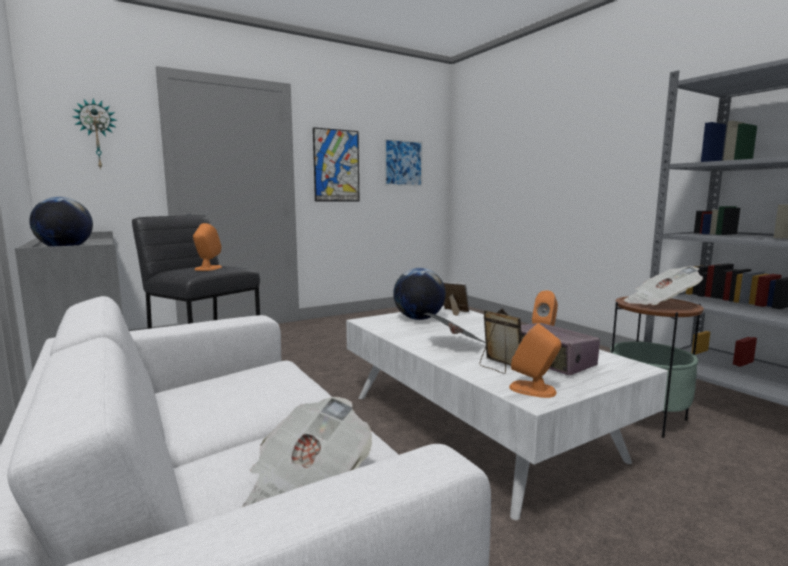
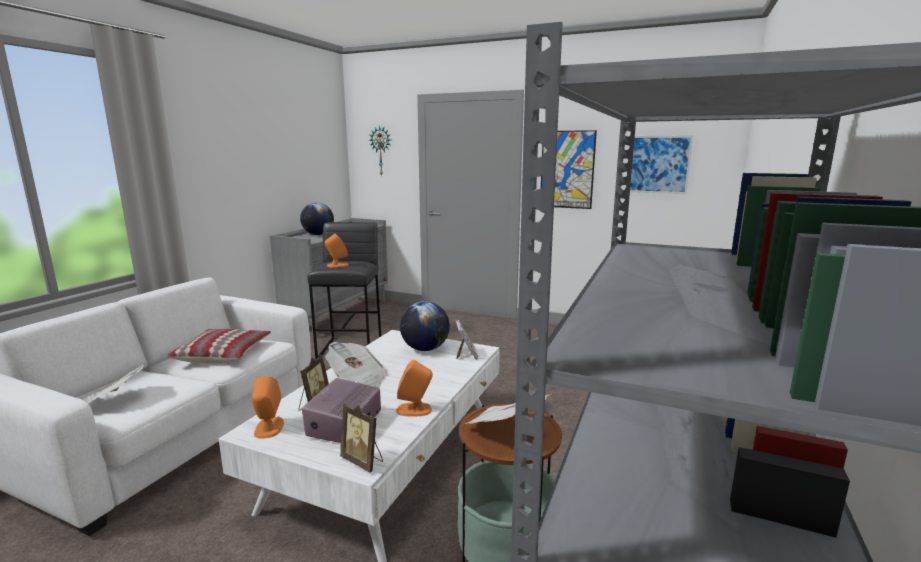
camera: 55 degrees right, 5 degrees up
none -> pillow [166,329,271,364]
none -> picture frame [340,404,383,473]

